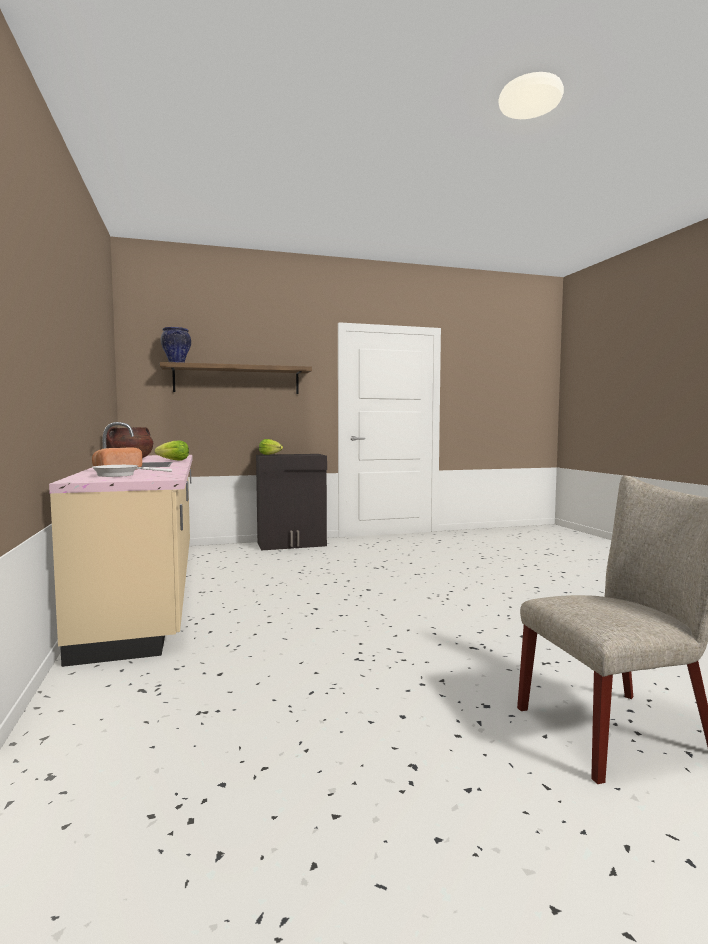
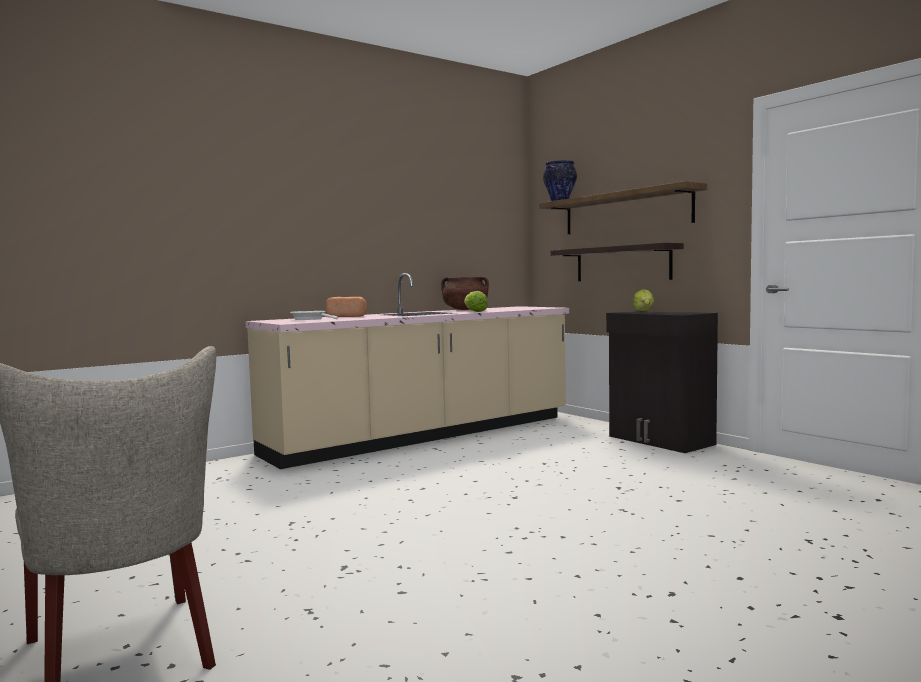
camera: 70 degrees right, 0 degrees up
none -> shelf [551,243,684,281]

